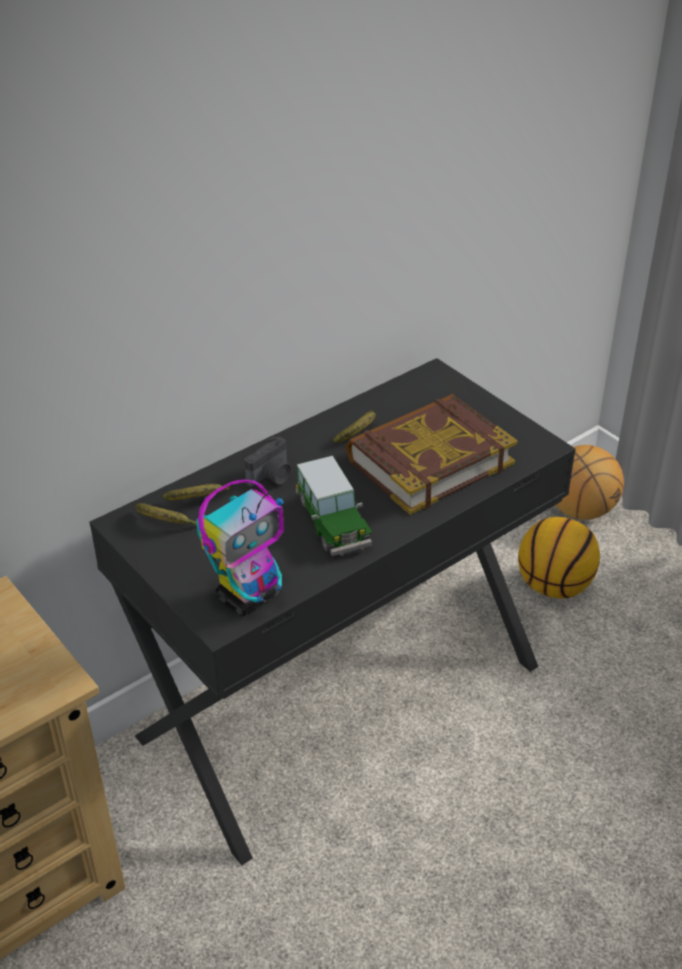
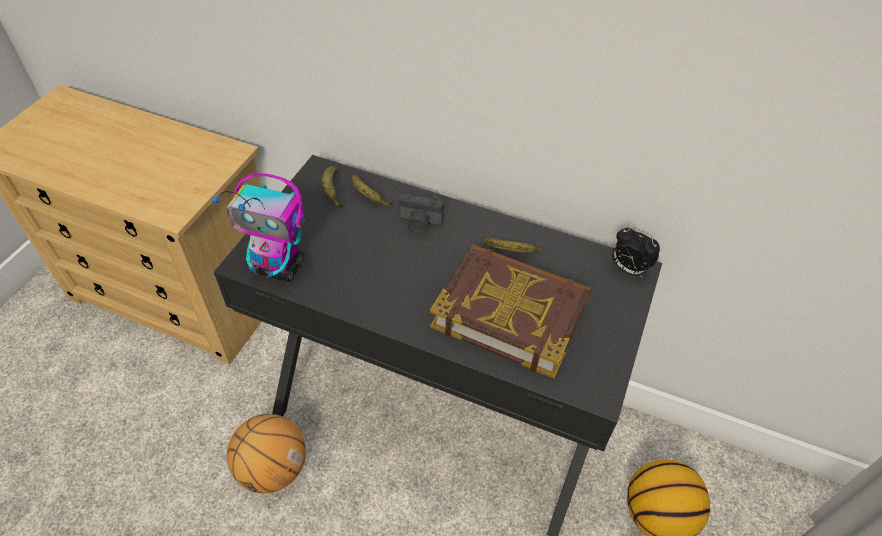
camera: 60 degrees right, 10 degrees up
toy car [296,456,372,556] -> none
basketball [556,445,624,520] -> basketball moved to [227,414,306,493]
none -> alarm clock [612,227,660,278]

